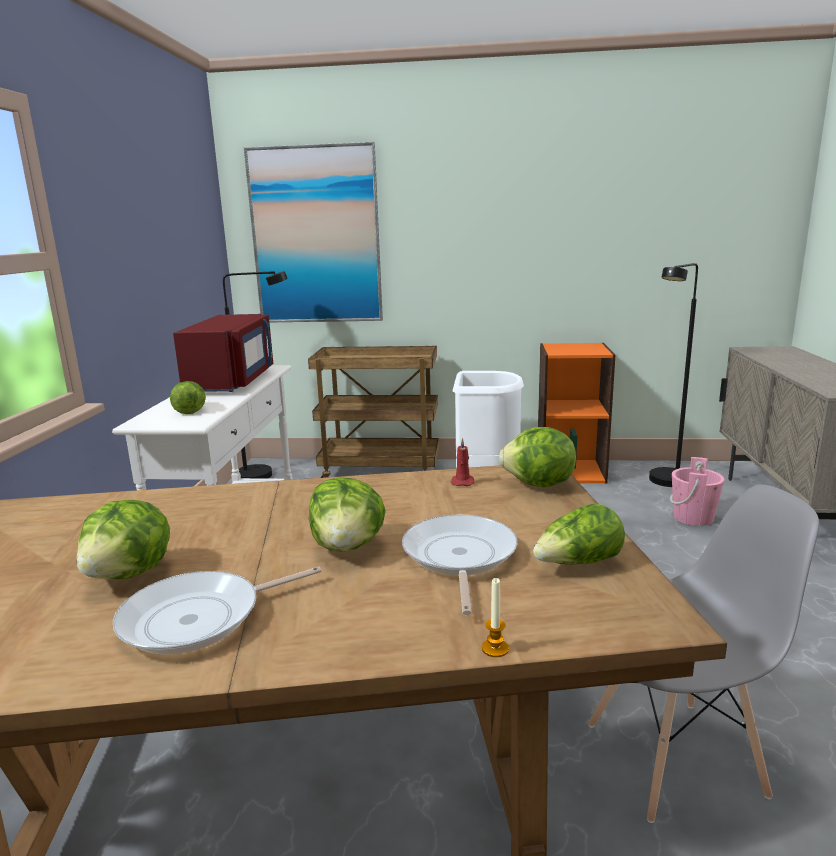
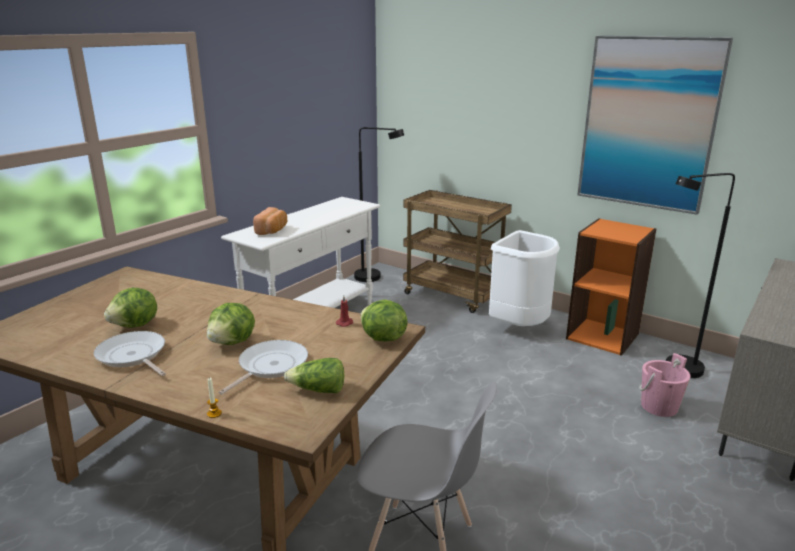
camera: 30 degrees right, 5 degrees up
frying pan [113,567,322,655] -> frying pan turned 45 degrees clockwise [94,331,166,376]
lettuce [170,381,206,414] -> bread [253,207,287,235]
red microwave [173,314,273,392] -> none
picture [244,142,383,322] -> picture moved to [577,36,733,215]

